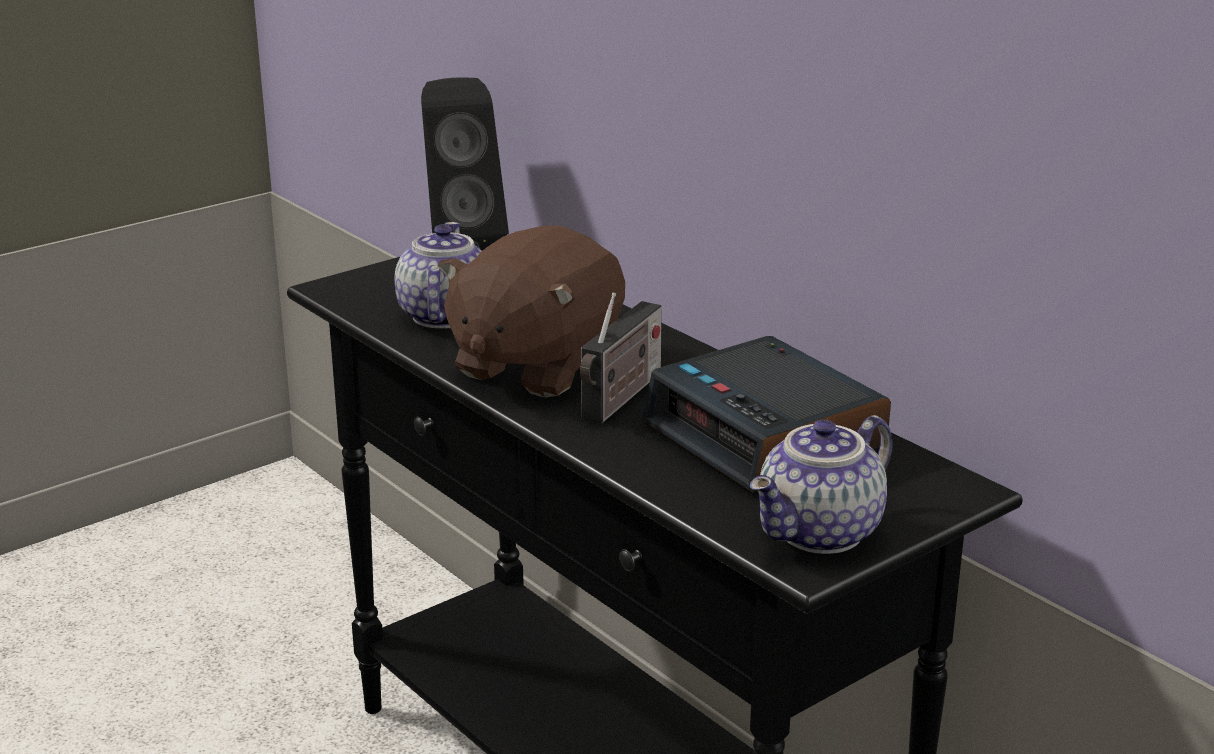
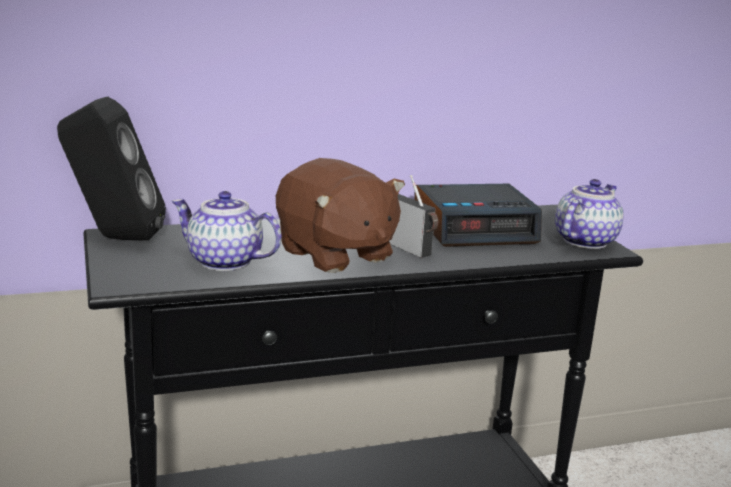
camera: 70 degrees left, 5 degrees down
teapot [750,415,893,554] -> teapot turned 120 degrees counterclockwise [555,179,624,249]

